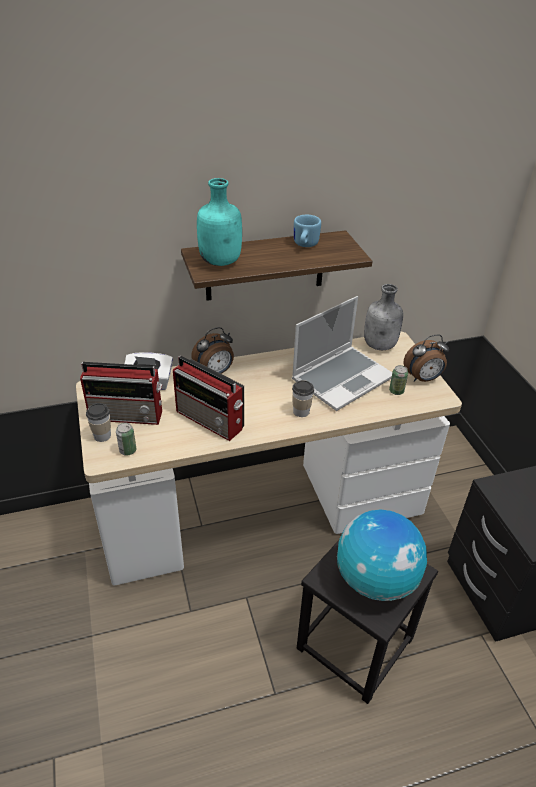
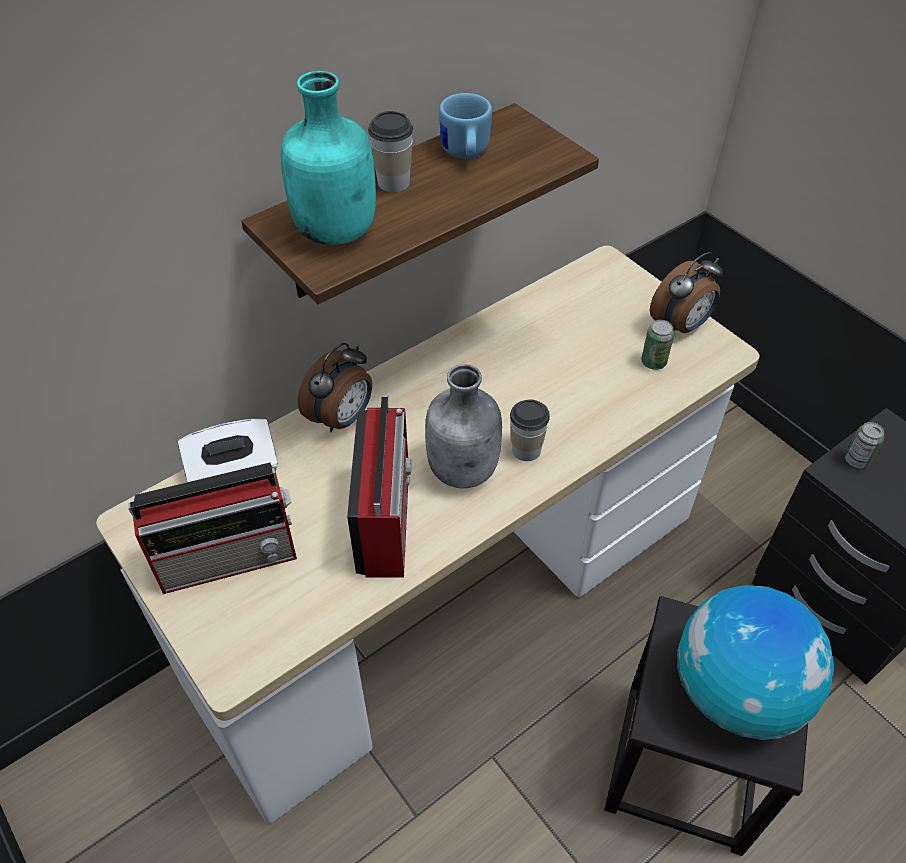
camera: 20 degrees left, 10 degrees up
cup [86,403,111,442] -> cup moved to [368,111,413,192]
can [116,422,136,456] -> can moved to [845,422,884,469]
radio [173,356,244,441] -> radio turned 105 degrees counterclockwise [347,395,411,578]
laptop [292,296,392,411] -> none
grey bottle [364,284,403,350] -> grey bottle moved to [425,364,502,488]

